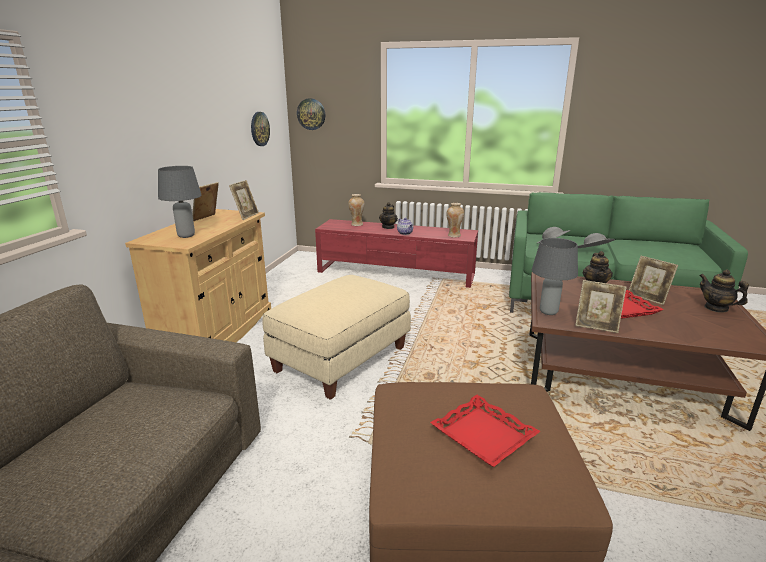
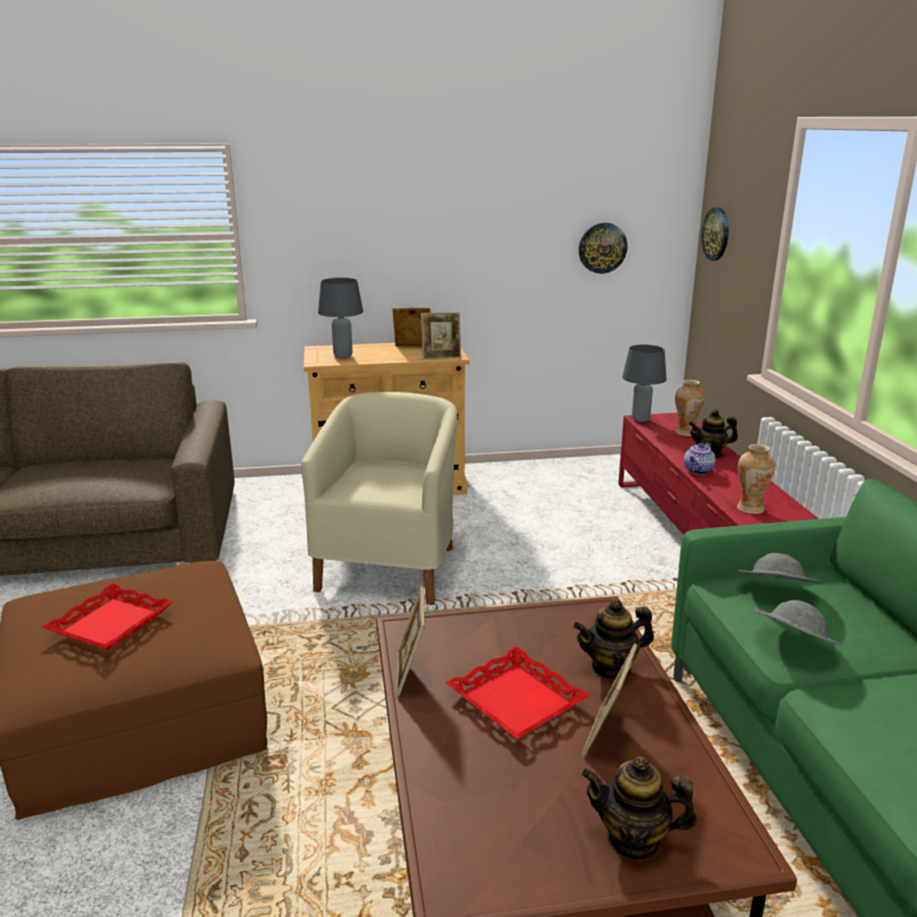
camera: 65 degrees right, 0 degrees up
beige ottoman [262,275,411,400] -> beige armchair [301,392,457,605]
grey table lamp [532,238,578,315] -> grey table lamp moved to [622,344,667,422]
teapot [699,269,749,313] -> teapot turned 105 degrees counterclockwise [581,756,697,861]

